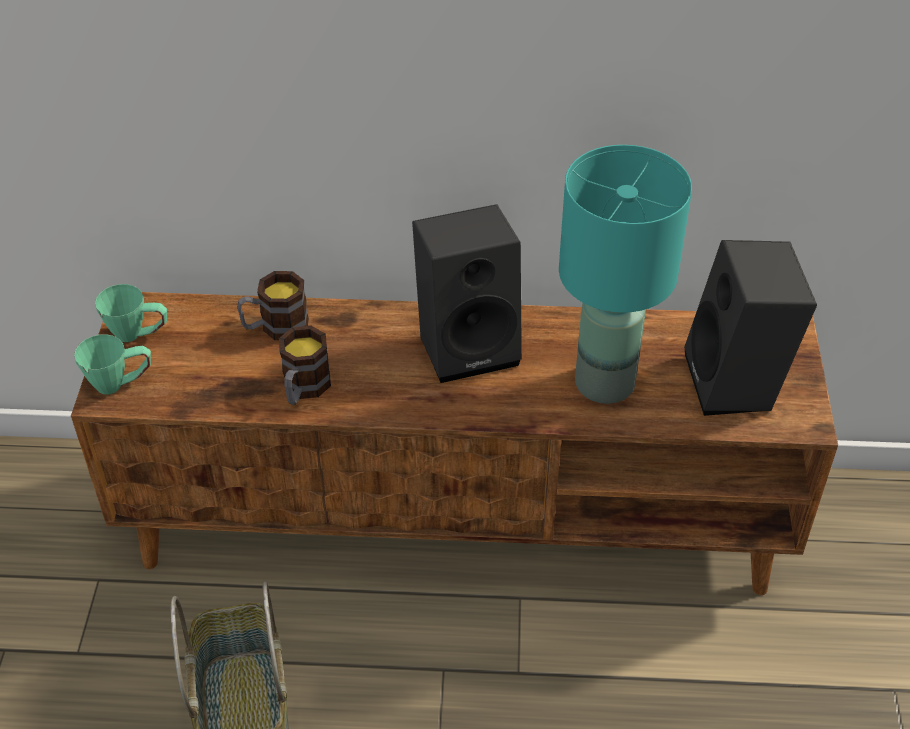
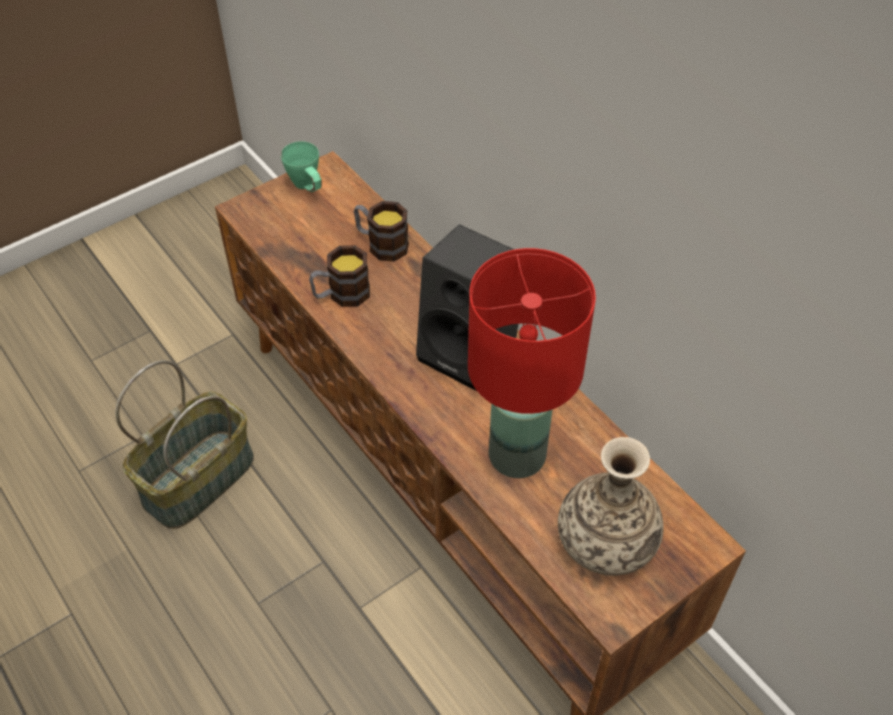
camera: 50 degrees right, 5 degrees up
green mug [74,334,151,395] -> none
turquoise table lamp [559,145,692,404] -> red table lamp [468,248,596,478]
black speaker [684,240,817,416] -> vase [558,437,663,576]

